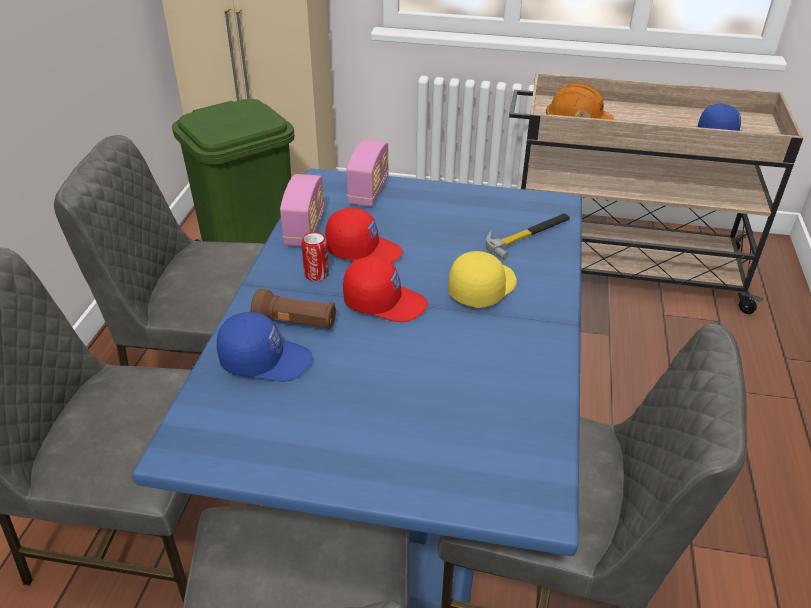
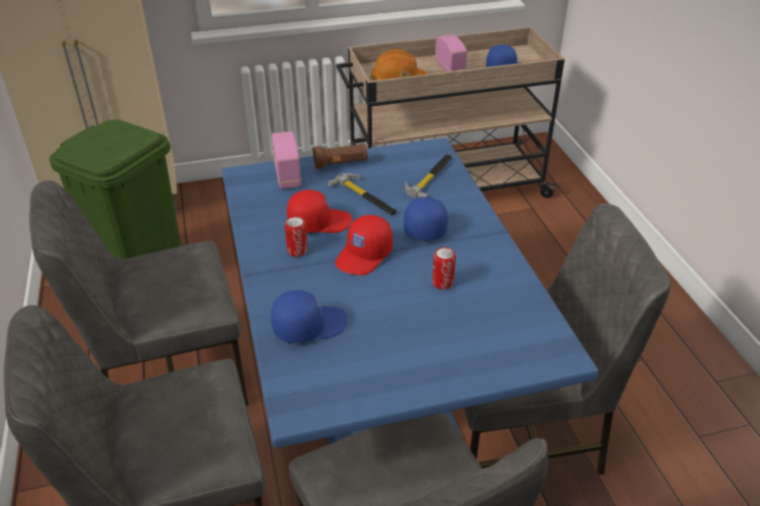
camera: 25 degrees left, 0 degrees up
brown flashlight [251,289,336,329] -> brown flashlight moved to [313,143,368,169]
radio [280,174,324,246] -> radio moved to [435,35,467,72]
red cap [343,257,428,322] -> red cap turned 135 degrees clockwise [335,215,393,275]
yellow cap [448,251,517,308] -> blue cap [404,197,449,240]
none -> hammer [328,173,397,215]
none -> can [432,247,456,289]

